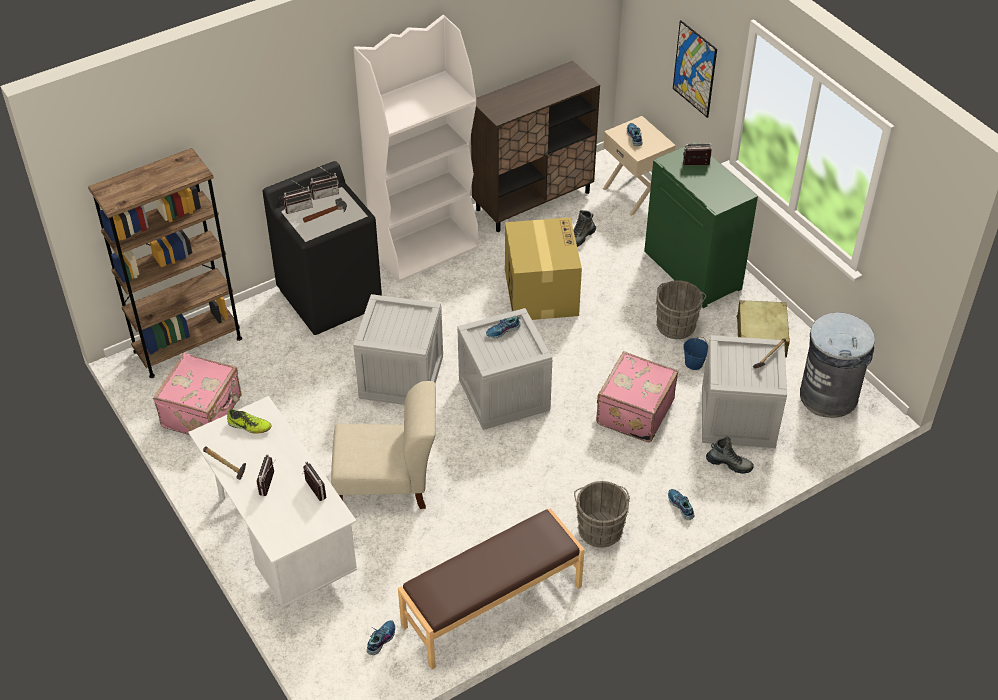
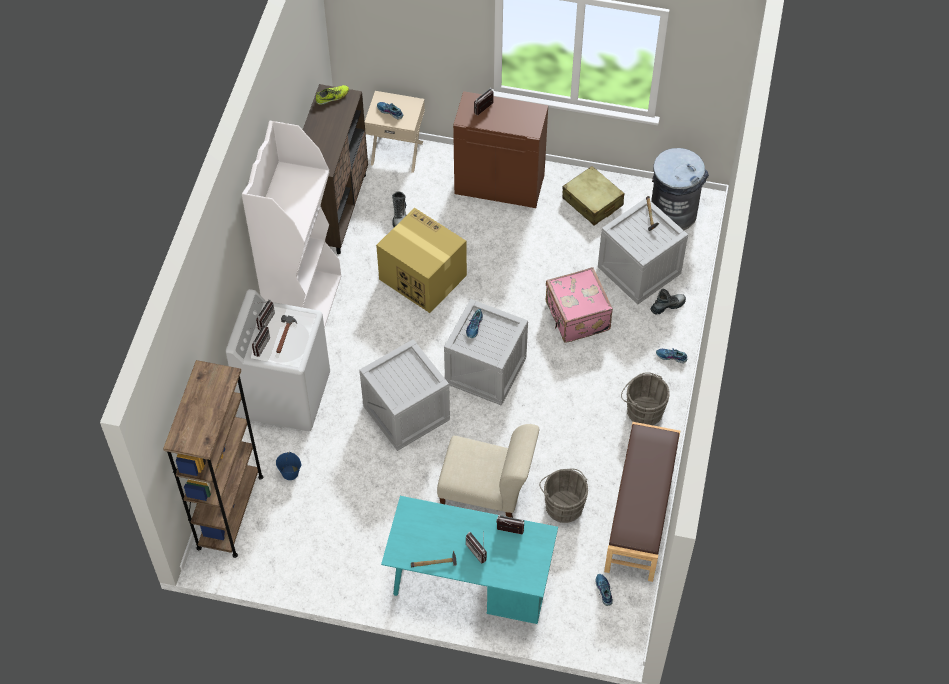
camera: 45 degrees left, 10 degrees up
pink suitcase [153,353,242,435] -> none
white desk [188,396,357,608] -> turquoise desk [381,496,558,624]
shoe [227,409,272,434] -> shoe moved to [316,85,349,105]
black washing machine [262,161,382,335] -> white washing machine [225,289,330,431]
beige chair [331,381,436,509] -> beige chair turned 60 degrees clockwise [437,424,539,518]
green cabinet [644,142,758,308] -> brown cabinet [453,91,548,208]
grey bucket [656,280,706,339] -> grey bucket moved to [539,469,588,523]
picture [673,20,717,118] -> none
blue bucket [683,338,708,370] -> blue bucket moved to [276,452,301,480]

